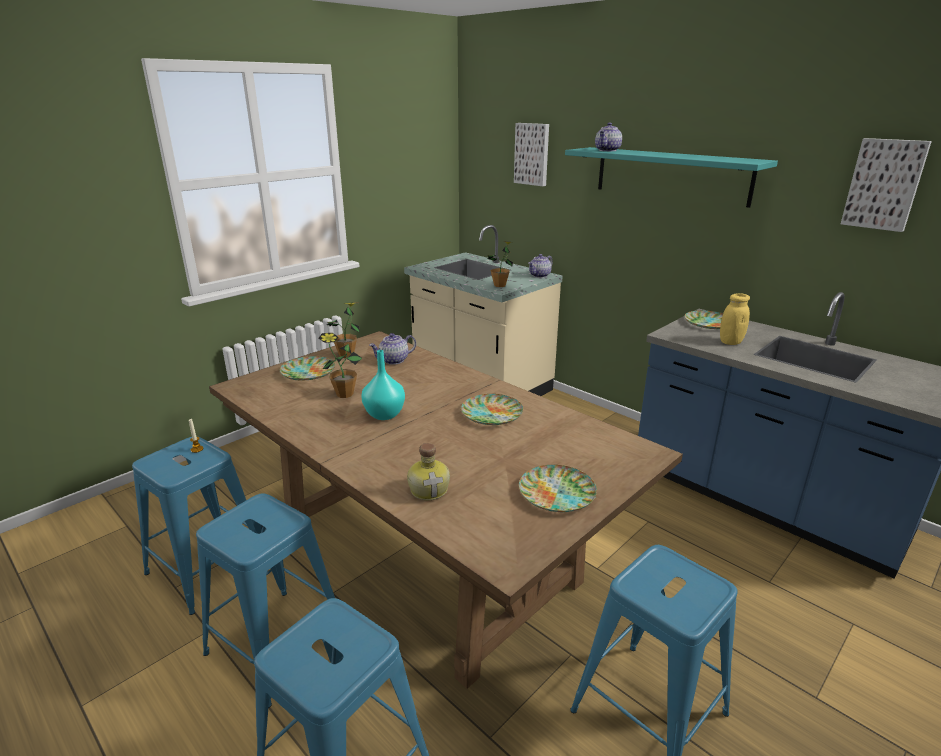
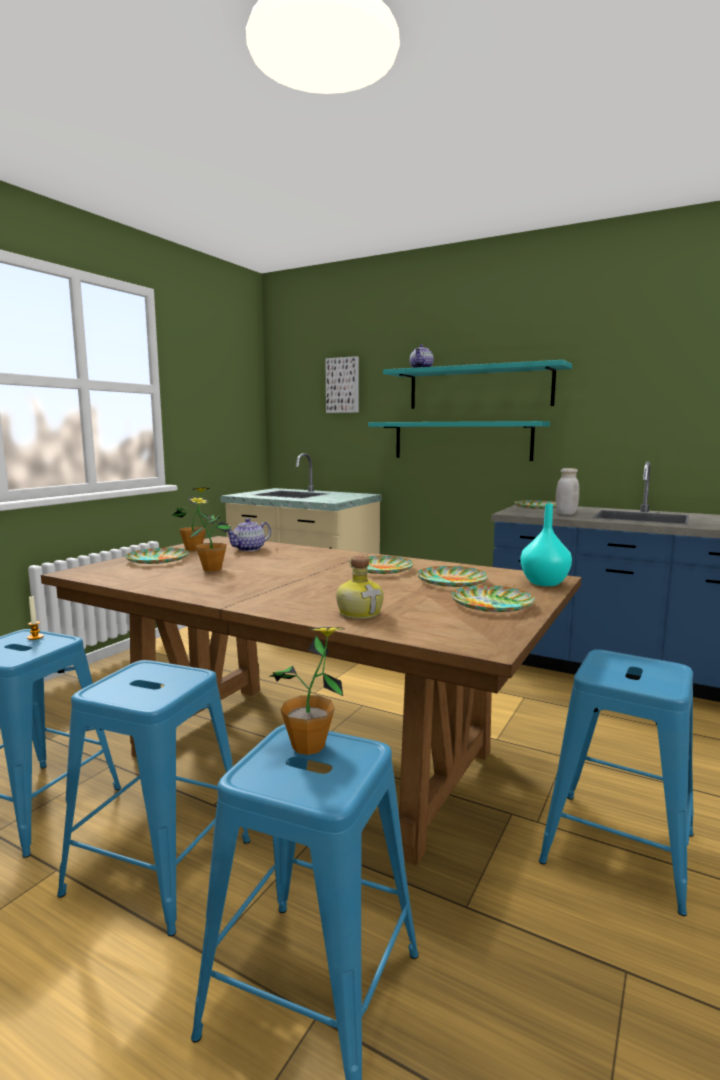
camera: 15 degrees left, 15 degrees down
turquoise vase [361,350,405,420] -> turquoise vase moved to [520,504,572,586]
potted plant [488,241,513,287] -> potted plant moved to [269,627,345,755]
teapot [528,254,553,278] -> none
yellow jar [720,293,750,345] -> white jar [556,468,579,515]
picture [841,138,932,232] -> none
none -> turquoise shelf [368,421,550,461]
none -> plate [417,566,489,587]

